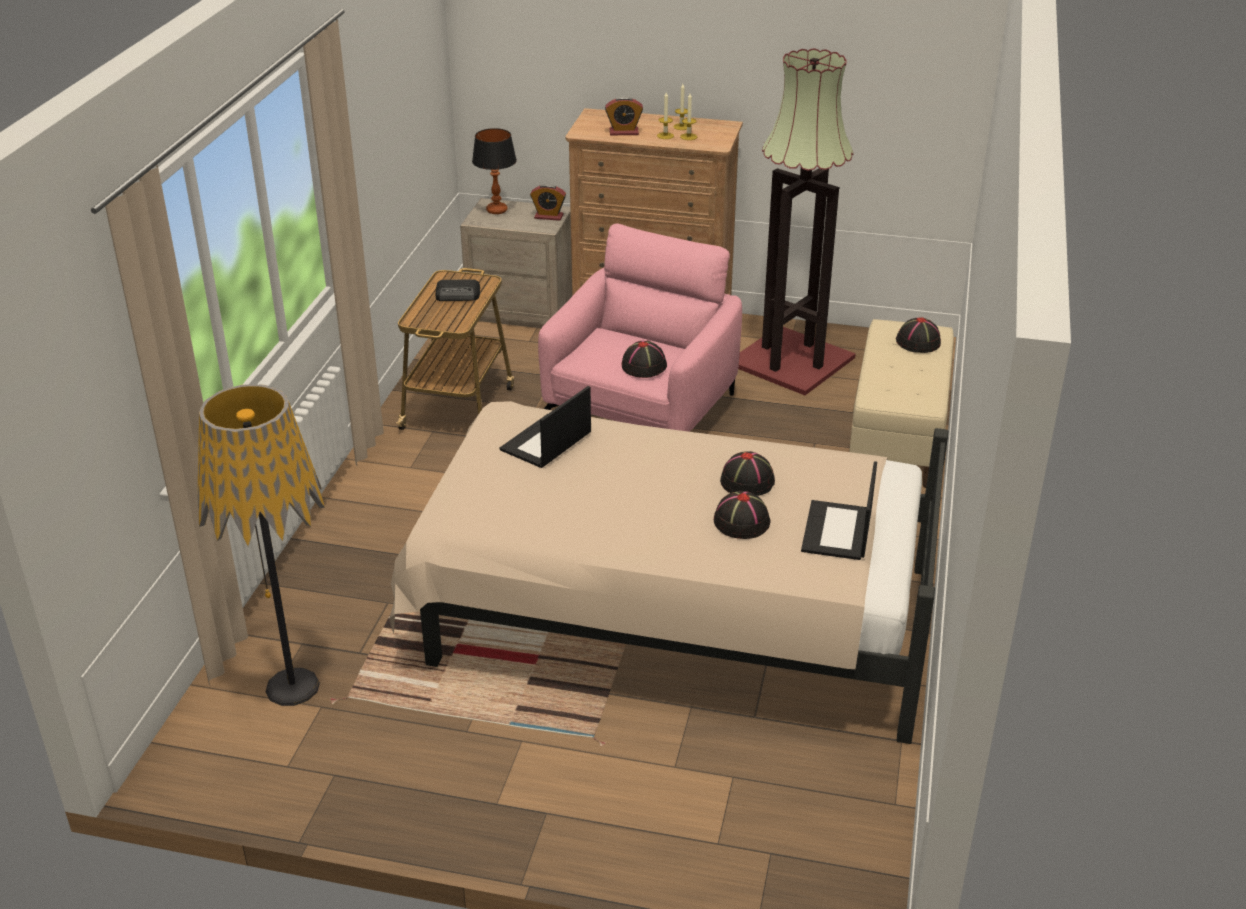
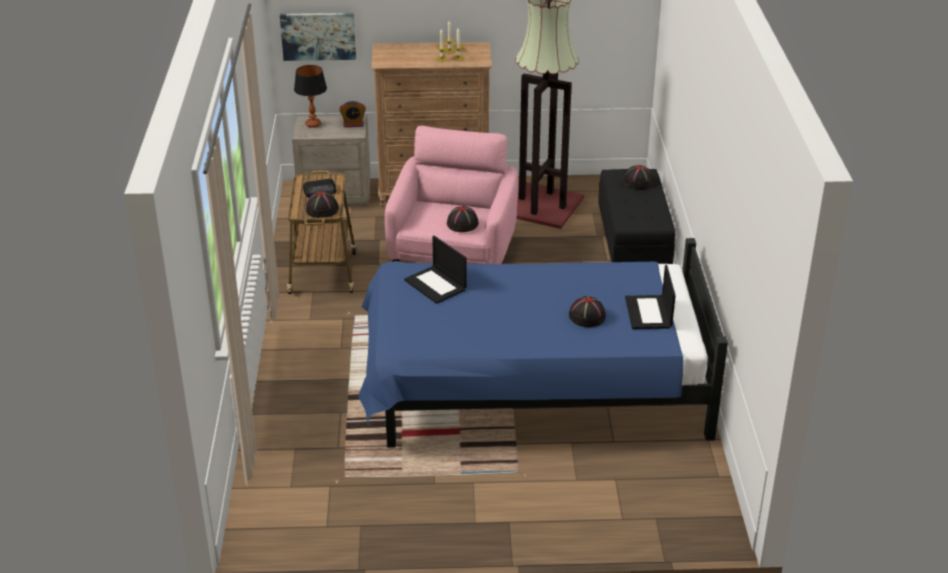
camera: 15 degrees left, 0 degrees up
floor lamp [198,385,325,706] -> none
beige bed [389,401,948,744] -> blue bed [358,238,728,448]
laptop [500,386,591,468] -> laptop turned 60 degrees counterclockwise [404,236,467,304]
alarm clock [605,96,643,135] -> none
black hat [720,451,775,496] -> black hat moved to [306,191,339,218]
beige bench [849,319,954,488] -> black bench [598,169,675,264]
none -> picture [280,13,356,61]

